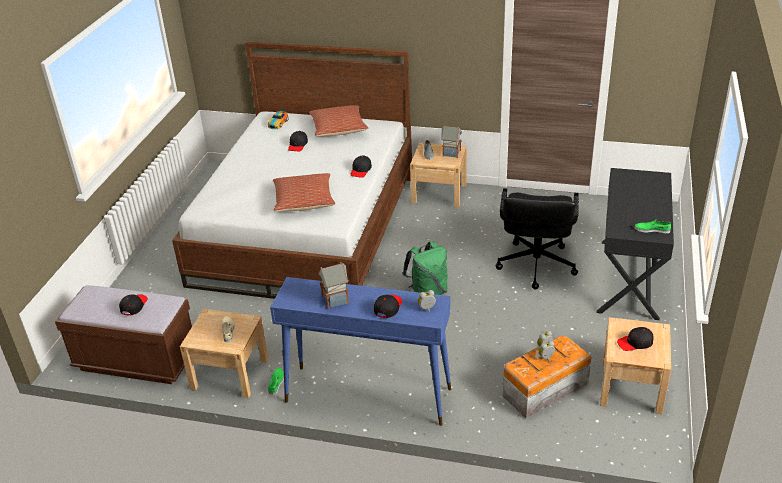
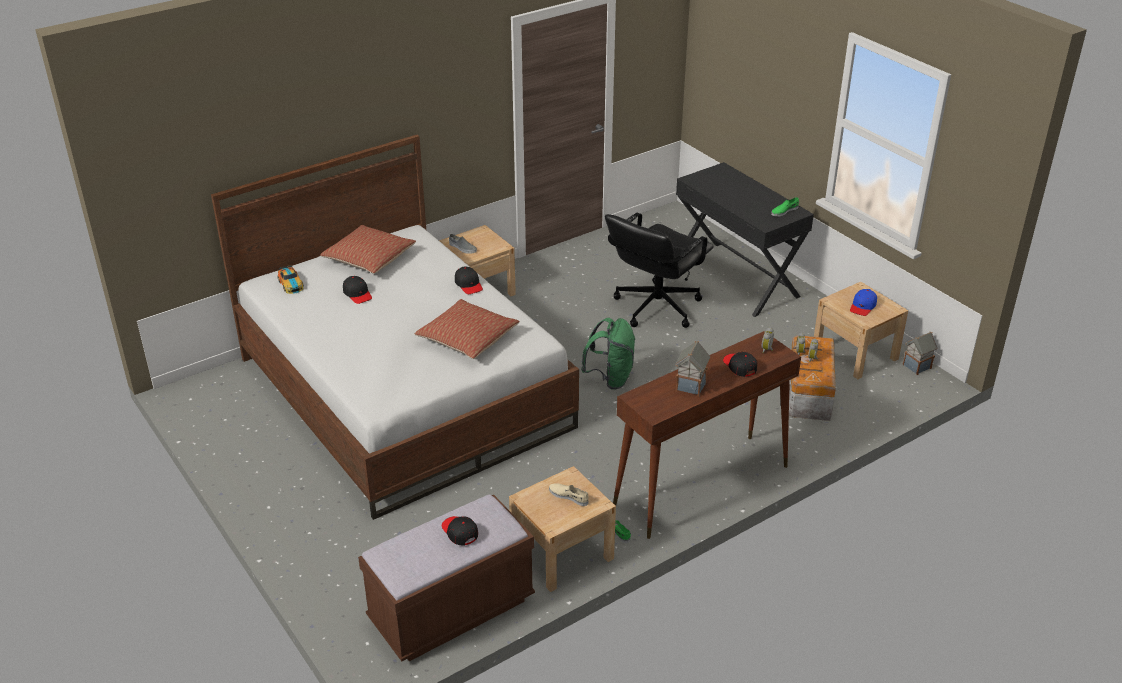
camera: 50 degrees left, 0 degrees up
blue console table [270,277,451,426] -> brown console table [613,331,801,539]
toy house [441,125,462,158] -> toy house moved to [902,331,938,375]
black office chair [495,188,579,290] -> black office chair turned 75 degrees clockwise [605,213,714,328]
black cap [617,327,654,351] -> blue cap [850,289,877,316]

